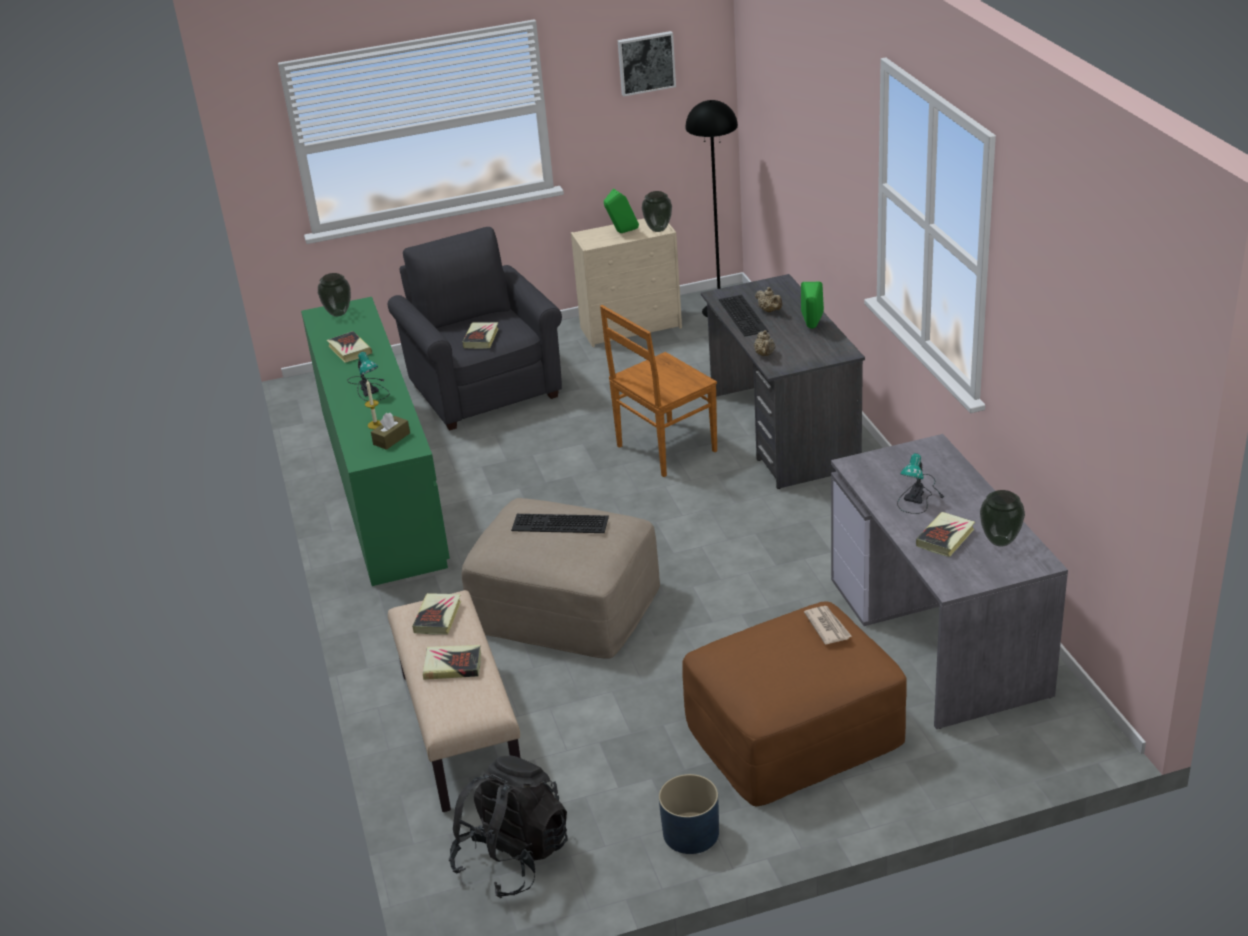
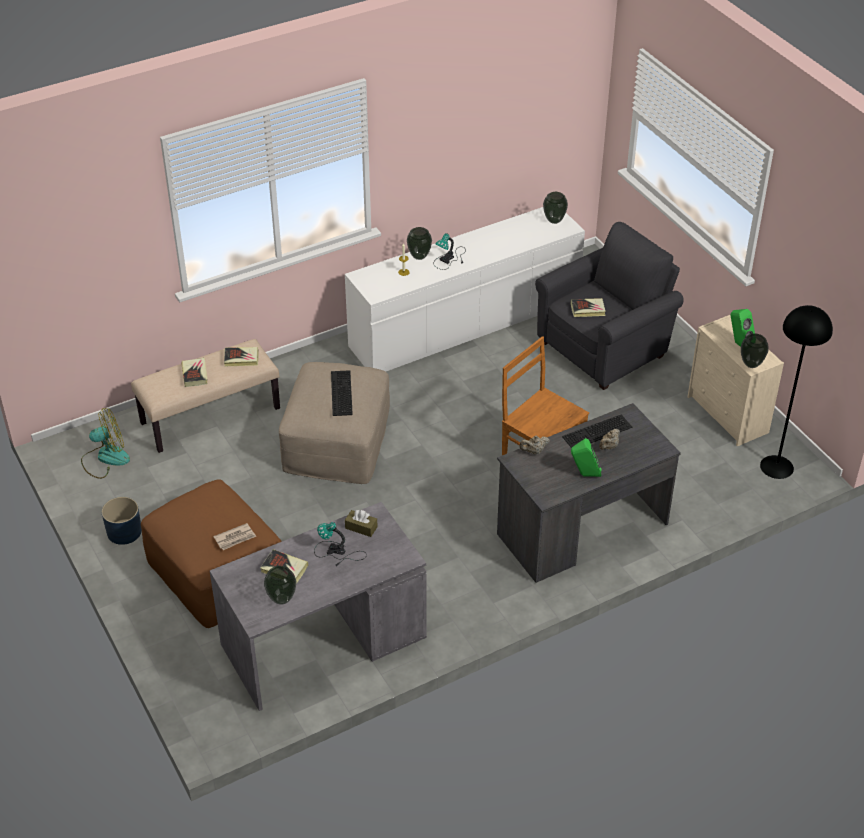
camera: 75 degrees right, 10 degrees up
green dresser [301,297,450,586] -> white dresser [345,207,585,371]
book [327,331,372,363] -> none
brown tissue box [371,413,410,450] -> brown tissue box moved to [345,510,378,537]
black backpack [449,755,568,898] -> fan [81,408,130,479]
picture [618,31,676,96] -> none
none -> vase [407,227,432,260]

